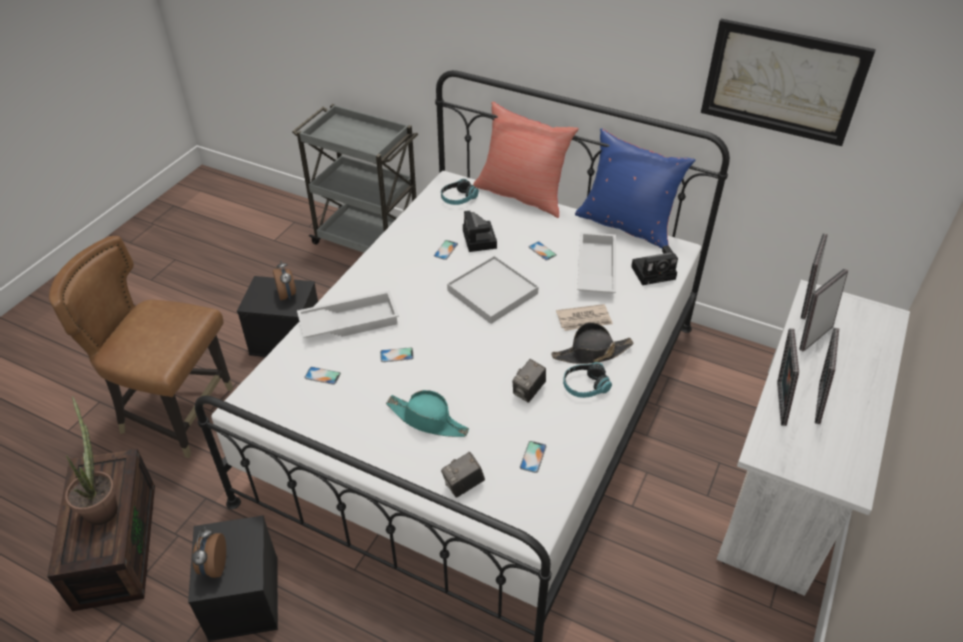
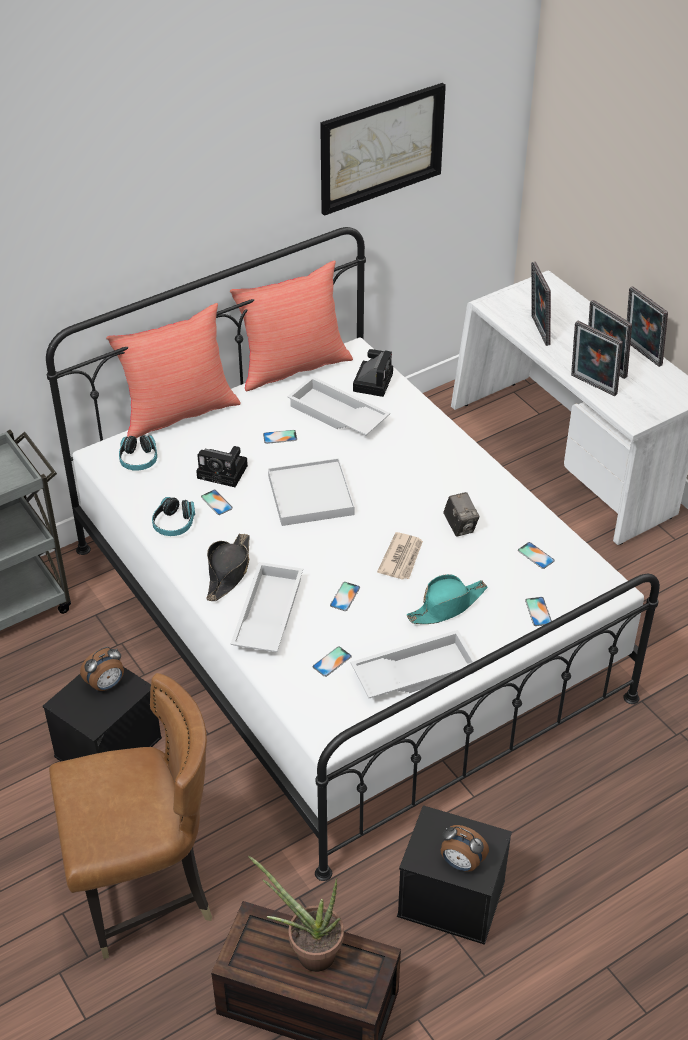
camera: 60 degrees left, 0 degrees up
brown chair [49,236,233,458] -> brown chair turned 150 degrees counterclockwise [49,673,212,959]
alarm clock [273,260,296,300] -> alarm clock turned 135 degrees clockwise [80,647,124,691]
camera [441,452,485,498] -> phone [525,597,552,626]
black hat [551,322,633,364] -> black hat moved to [206,534,250,601]
newspaper [556,304,613,331] -> newspaper moved to [377,532,423,580]
headphones [563,362,612,398] -> headphones moved to [152,497,195,536]
blue pillow [575,128,695,249] -> red pillow [230,260,353,391]
picture frame [801,233,828,319] -> picture frame moved to [627,286,668,367]
none -> white tray [351,630,476,698]

